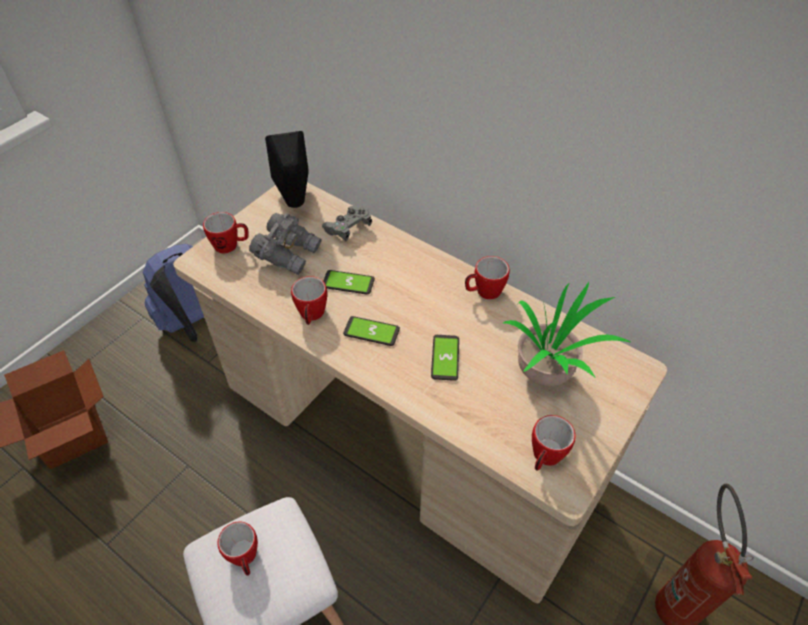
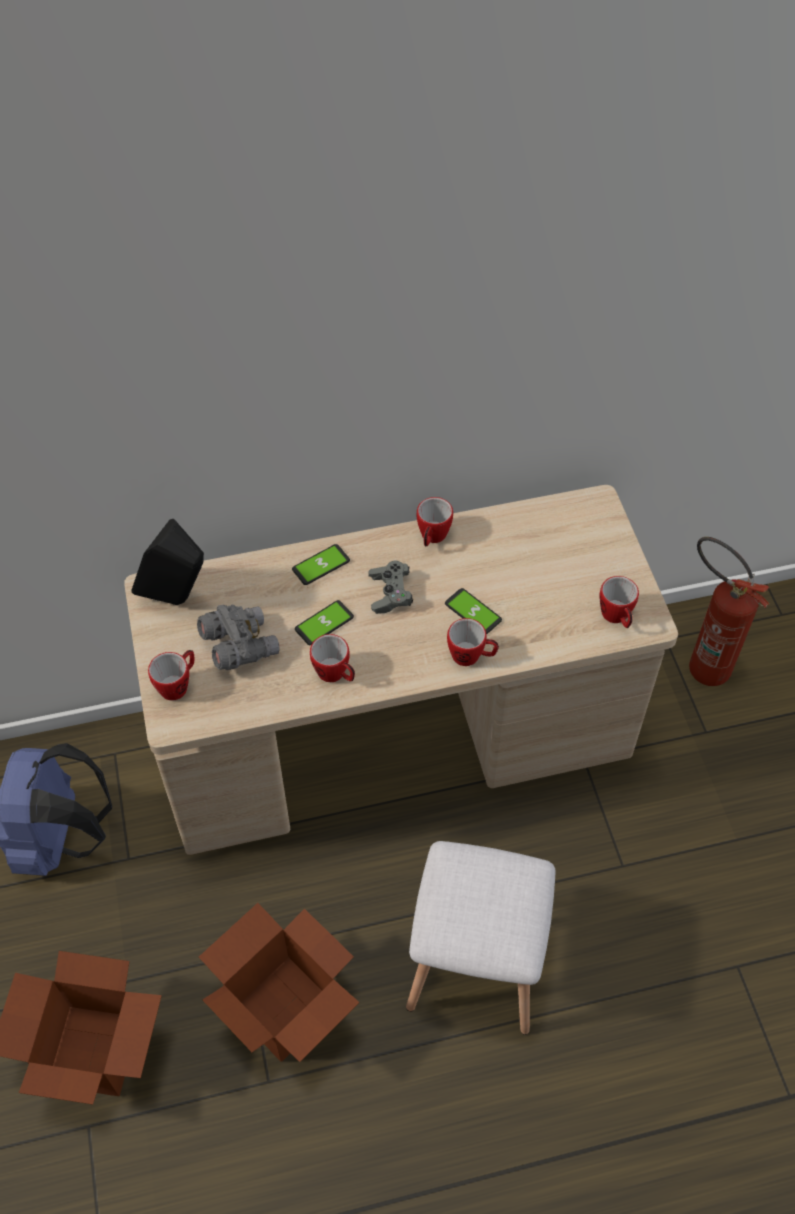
camera: 50 degrees left, 5 degrees up
mug [217,521,258,576] -> mug moved to [447,618,499,666]
grey game controller [322,206,372,241] -> grey game controller moved to [368,561,413,614]
phone [343,316,400,346] -> phone moved to [292,544,350,585]
potted plant [502,282,630,386] -> none
none -> cardboard box [199,903,360,1062]

